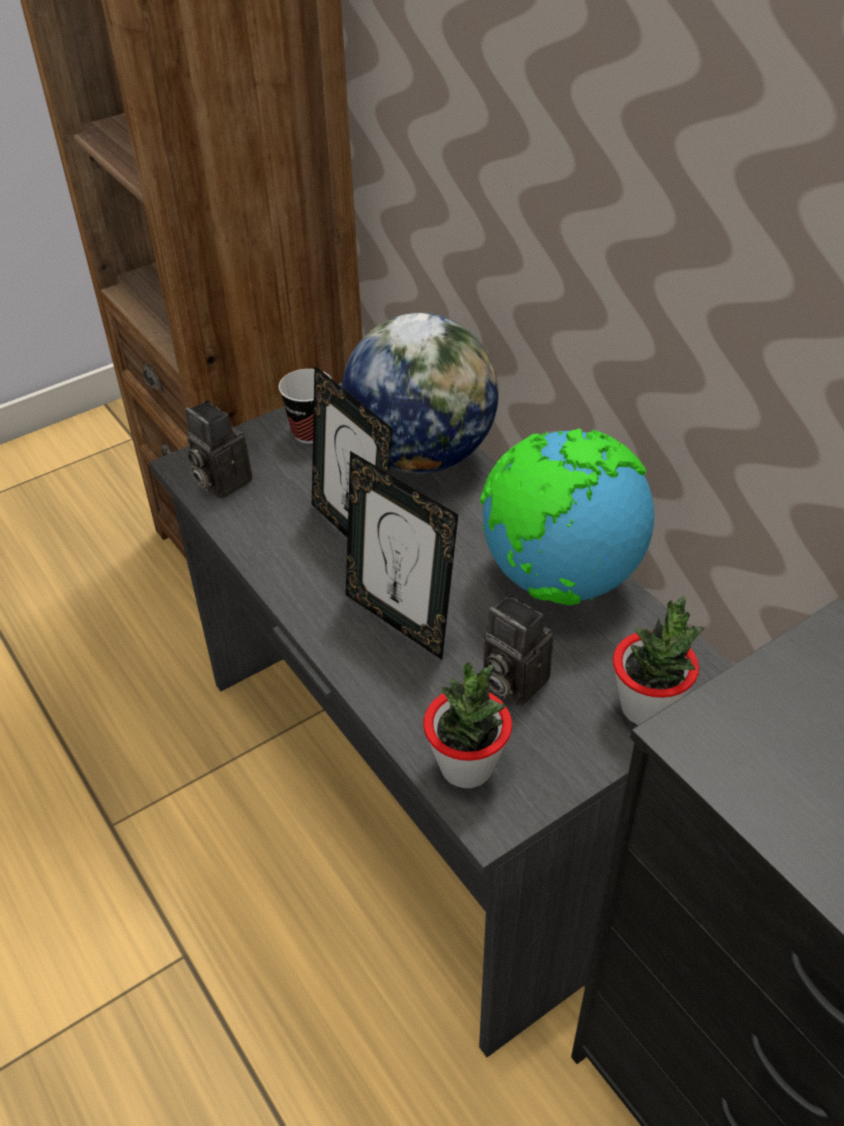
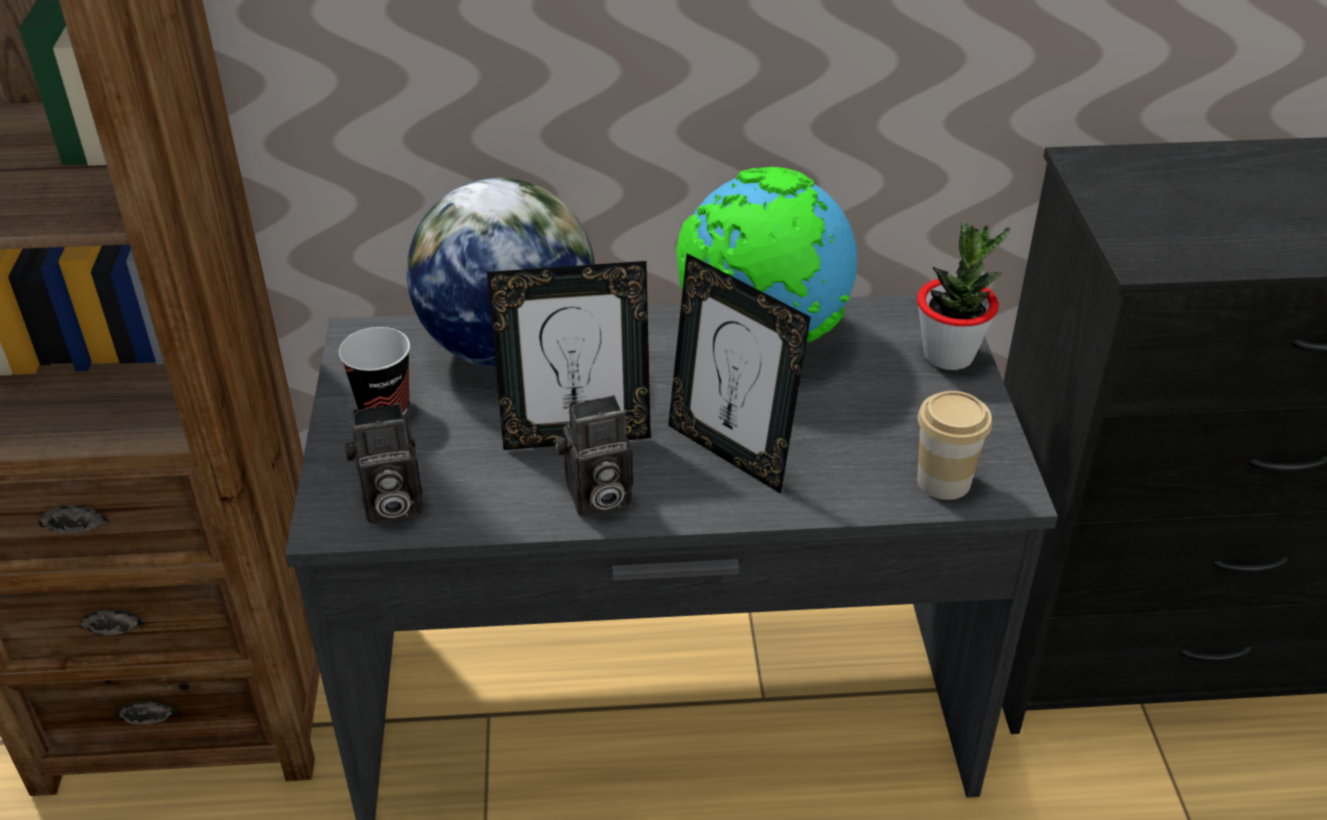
camera: 60 degrees left, 5 degrees down
picture frame [346,451,458,660] -> picture frame turned 60 degrees clockwise [668,253,811,494]
potted plant [423,662,512,788] -> cup [917,391,992,500]
camera [484,595,553,707] -> camera moved to [555,395,633,516]

